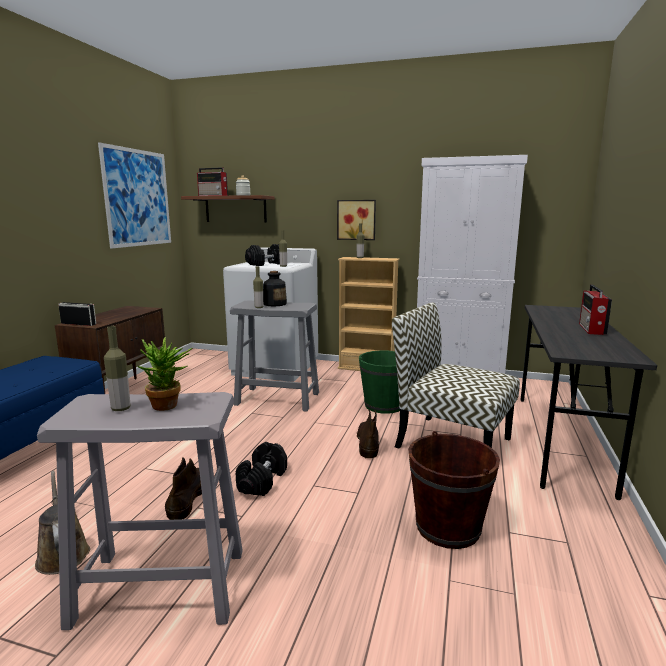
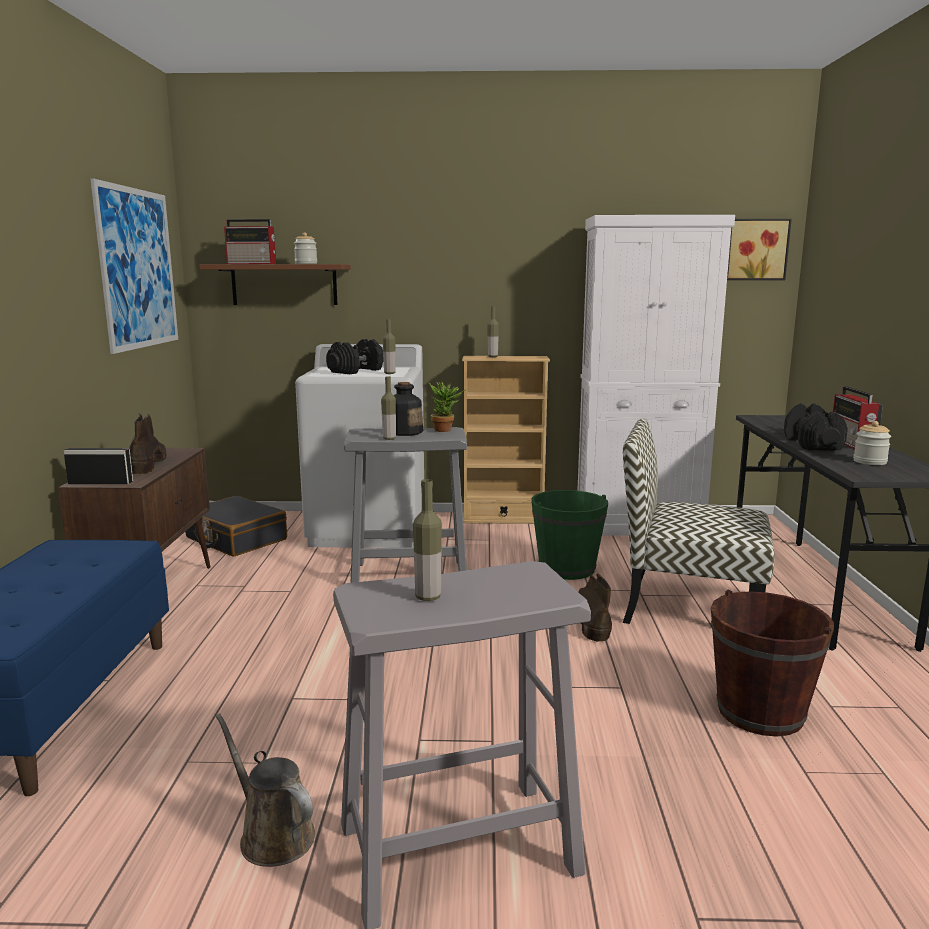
camera: 15 degrees left, 0 degrees up
potted plant [137,337,193,411] -> potted plant moved to [428,382,467,432]
brown boot [165,458,202,520] -> brown boot moved to [129,413,167,475]
black dumbbell [236,442,287,496] -> black dumbbell moved to [784,403,848,451]
picture [337,200,376,240] -> picture moved to [727,219,792,280]
none -> black suitcase [185,496,287,557]
none -> jar [853,421,891,465]

